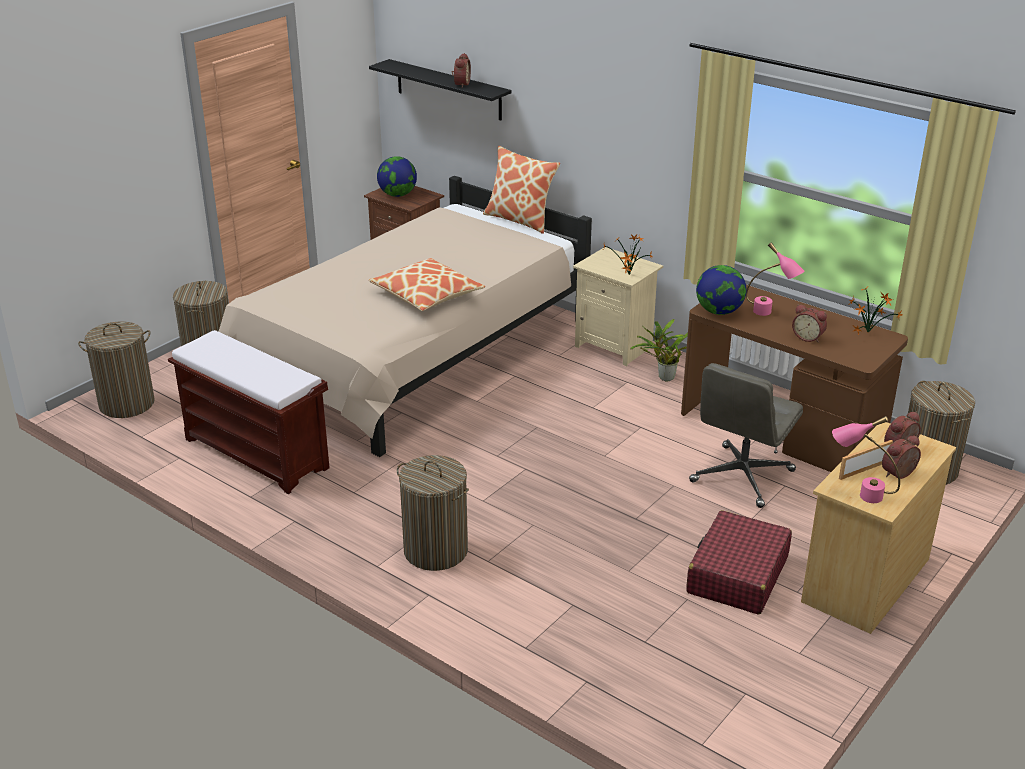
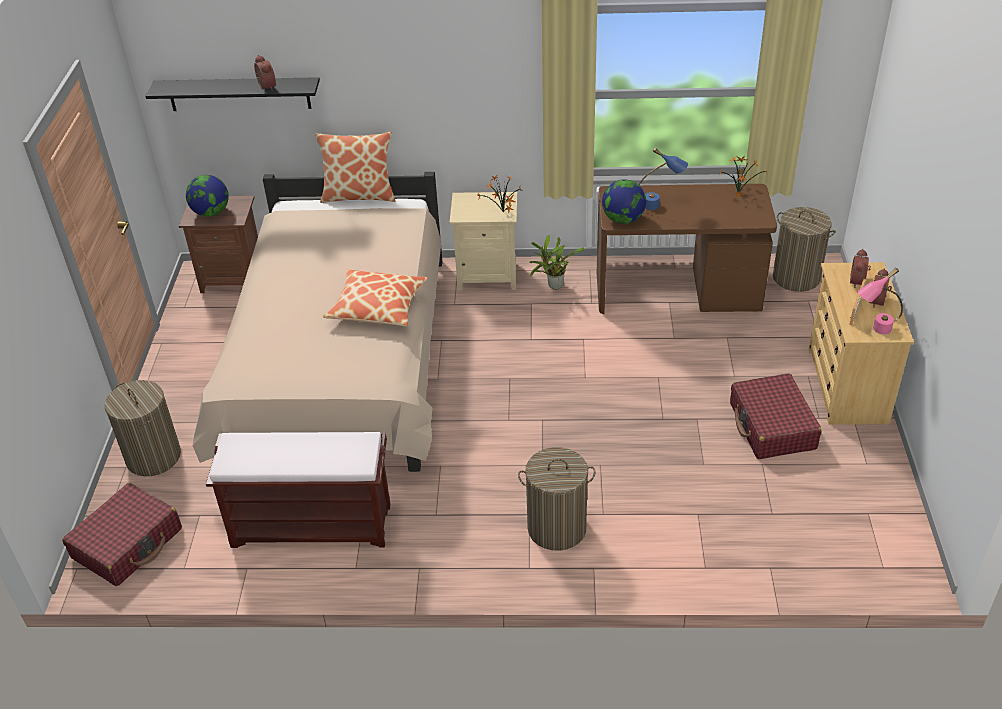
camera: 35 degrees left, 10 degrees up
laundry basket [78,321,154,418] -> red suitcase [62,483,182,586]
grey office chair [689,363,803,508] -> none
pink table lamp [746,242,804,316] -> blue table lamp [638,148,688,210]
alarm clock [792,304,827,343] -> none

